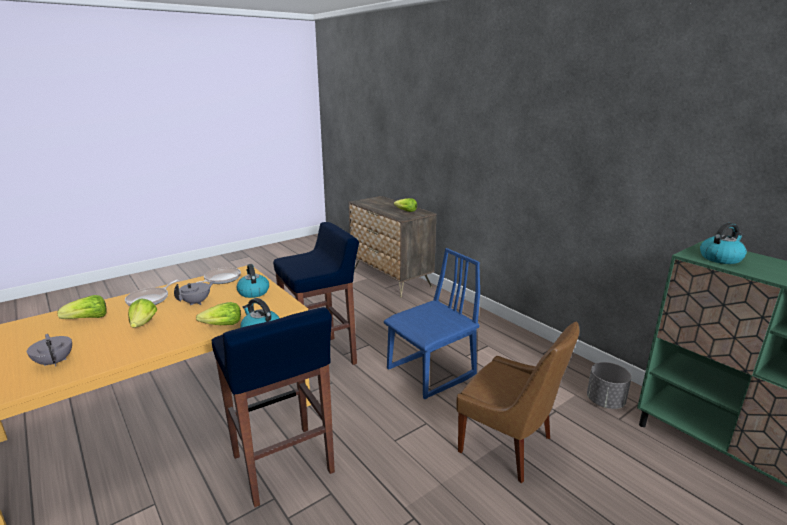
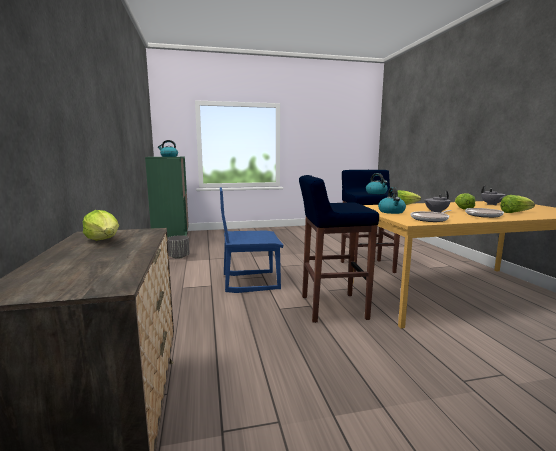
camera: 155 degrees left, 10 degrees down
brown chair [456,322,579,483] -> none

